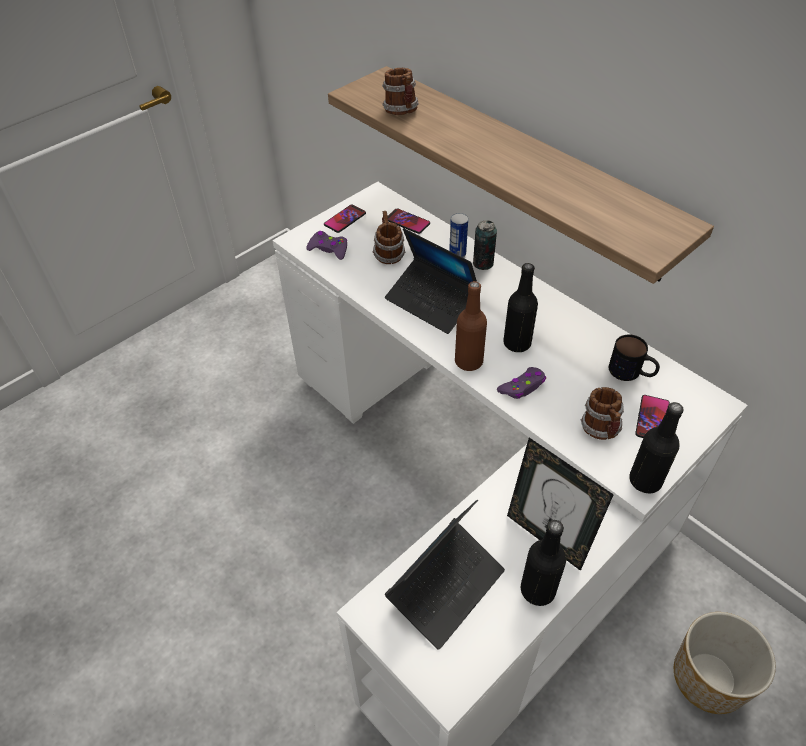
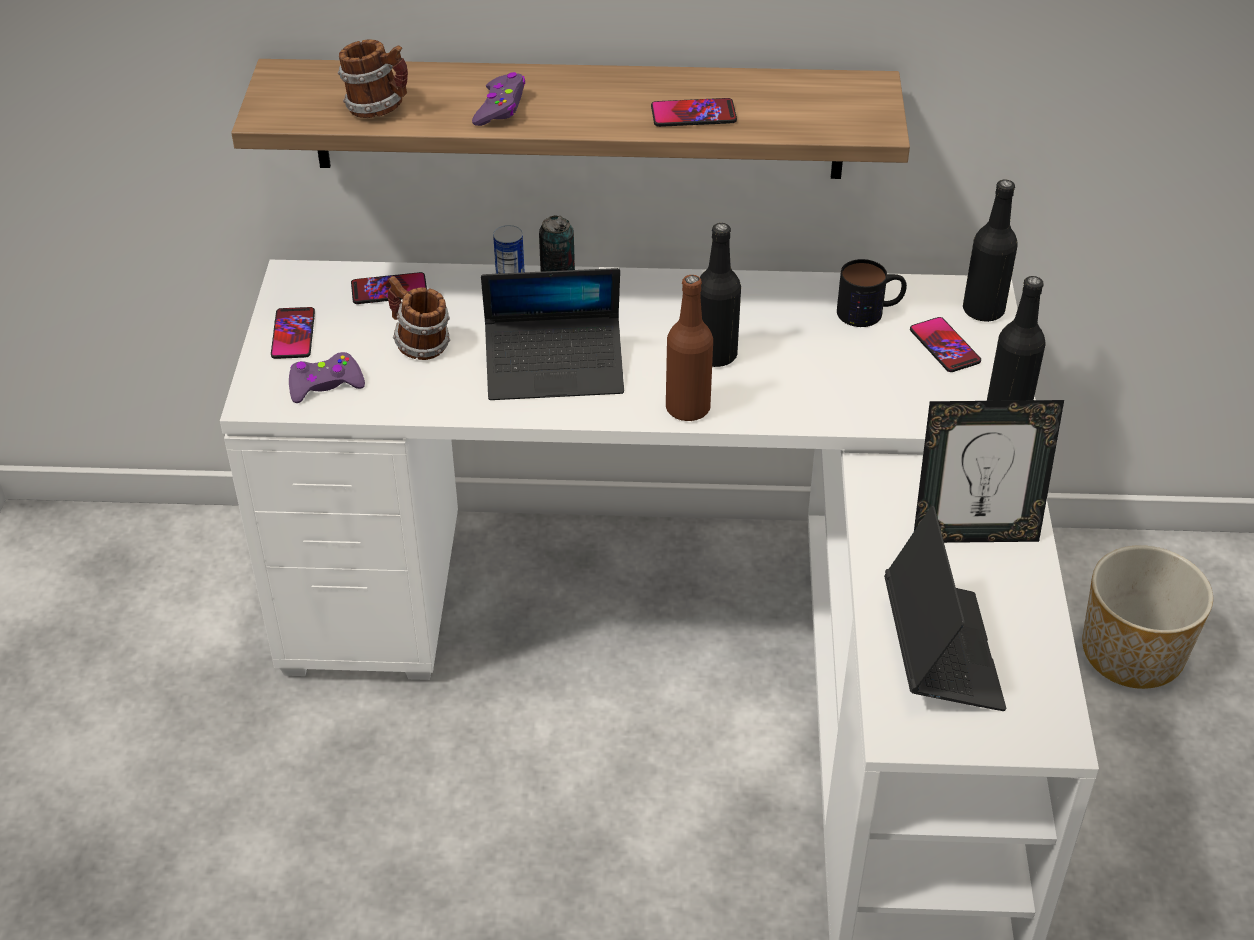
camera: 45 degrees left, 5 degrees down
purple game controller [497,367,546,399] -> purple game controller moved to [472,72,525,126]
black bottle [521,520,566,606] -> black bottle moved to [963,180,1018,322]
mug [581,387,624,440] -> none
none -> phone [651,98,737,127]

